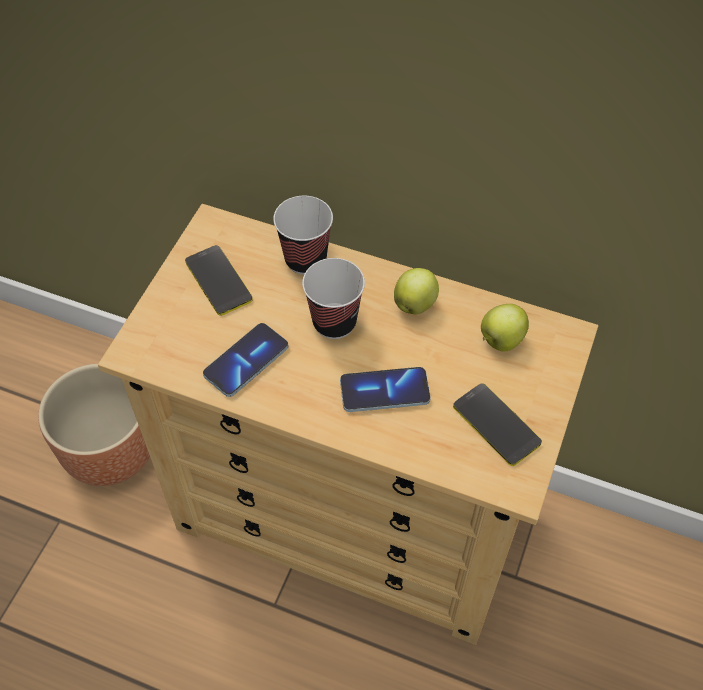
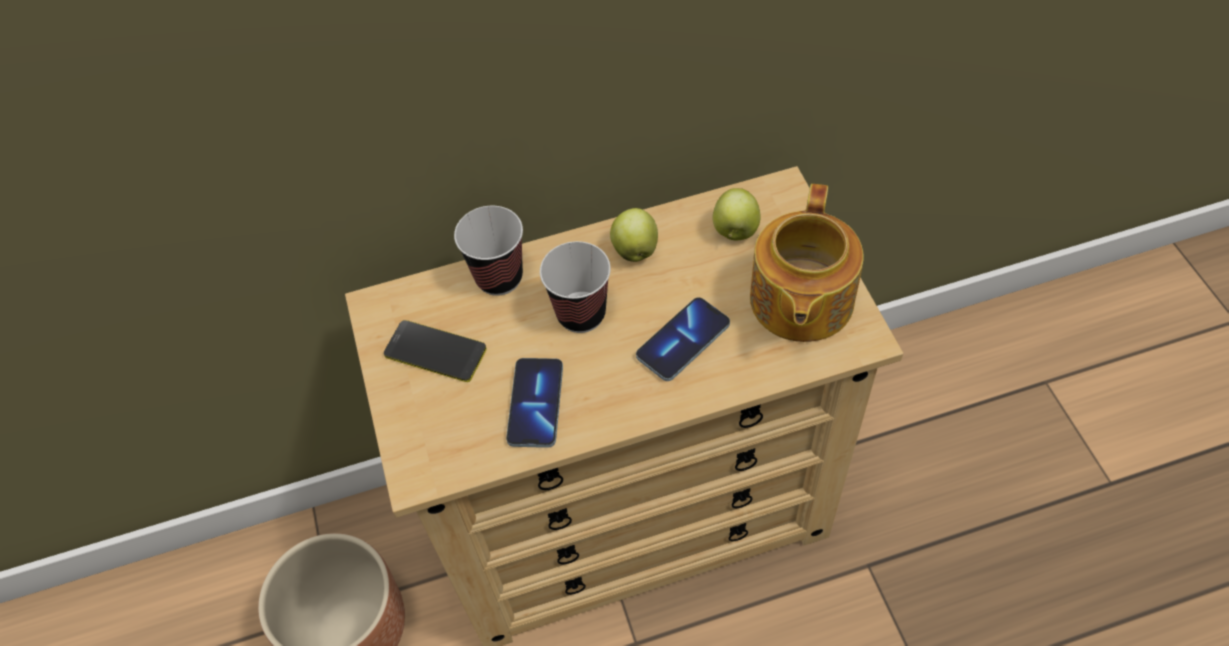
camera: 35 degrees left, 0 degrees up
phone [453,383,542,466] -> teapot [750,184,864,342]

